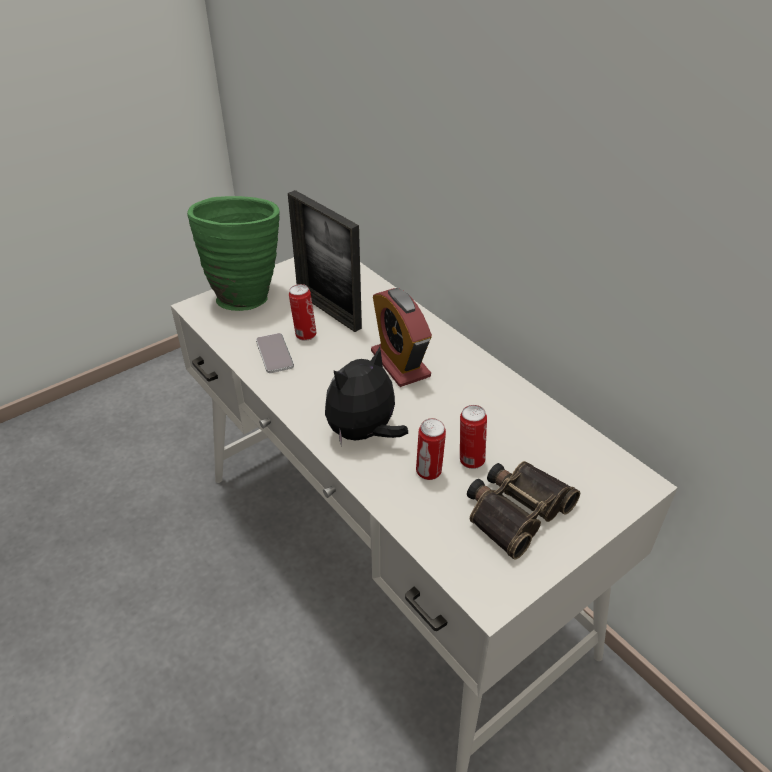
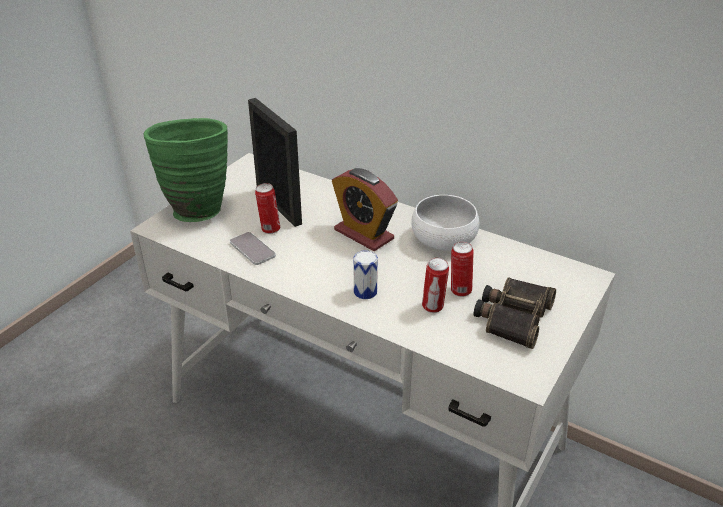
camera: 20 degrees left, 5 degrees down
picture frame [288,190,362,332] -> picture frame turned 150 degrees counterclockwise [248,98,302,227]
plush toy [325,347,408,447] -> can [353,250,378,299]
none -> white bowl [411,195,479,251]

